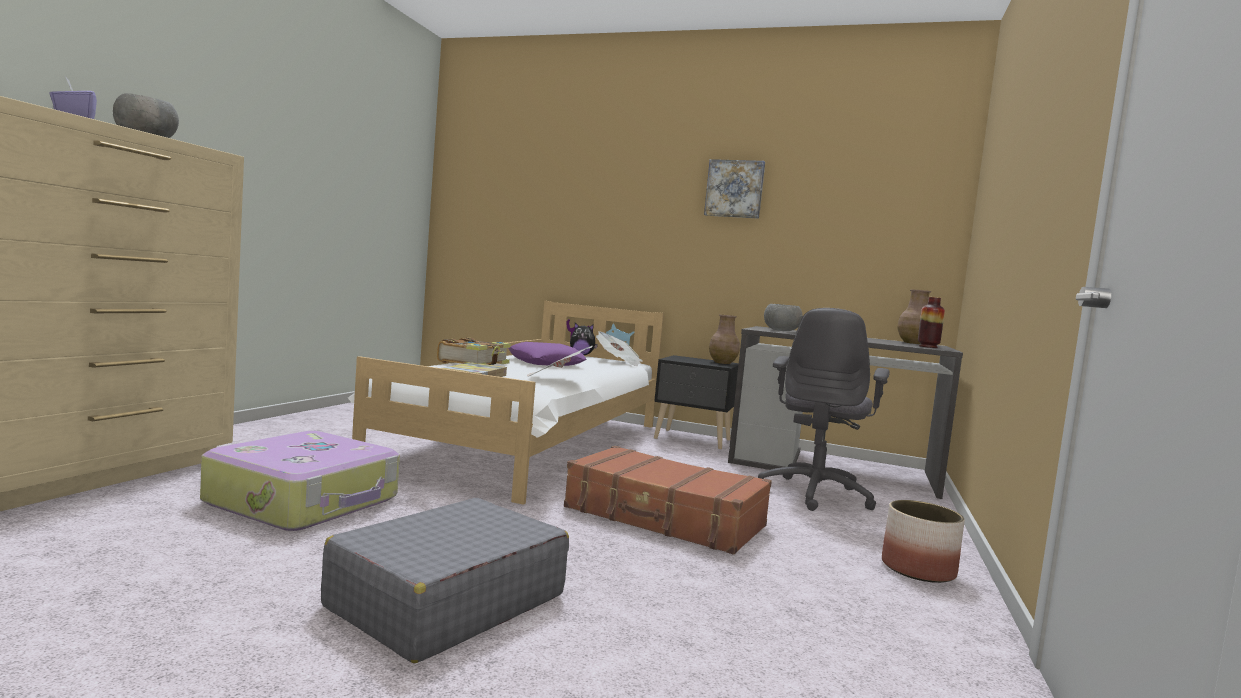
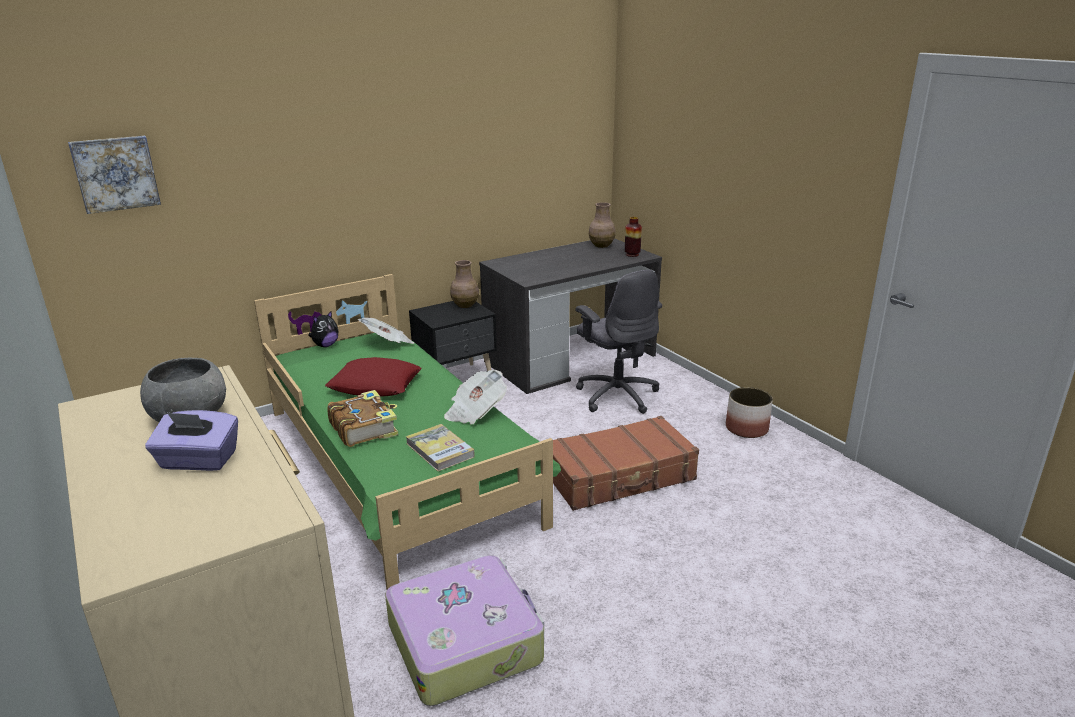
camera: 50 degrees left, 20 degrees up
grey suitcase [321,498,569,663] -> none
white bed [348,301,664,505] -> green bed [254,274,561,590]
purple pillow [508,342,586,366] -> red pillow [325,357,422,397]
picture [704,159,765,219] -> picture moved to [68,135,161,214]
grey bowl [764,304,803,331] -> none

